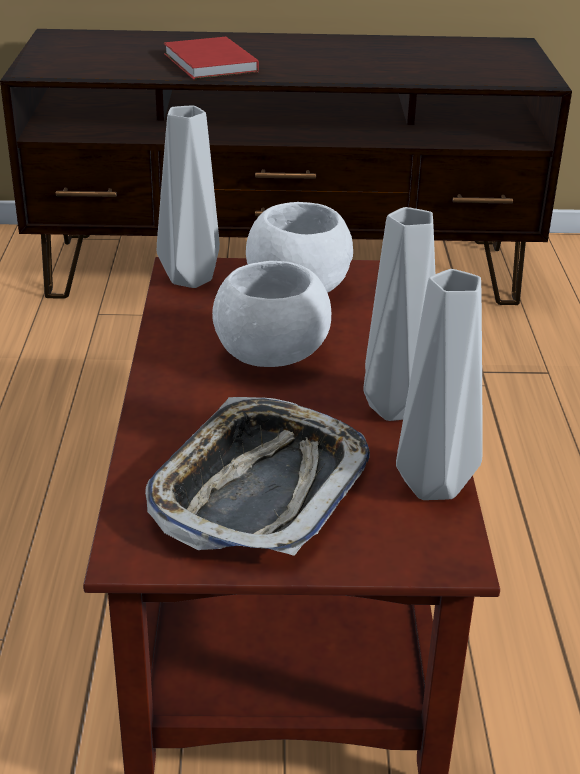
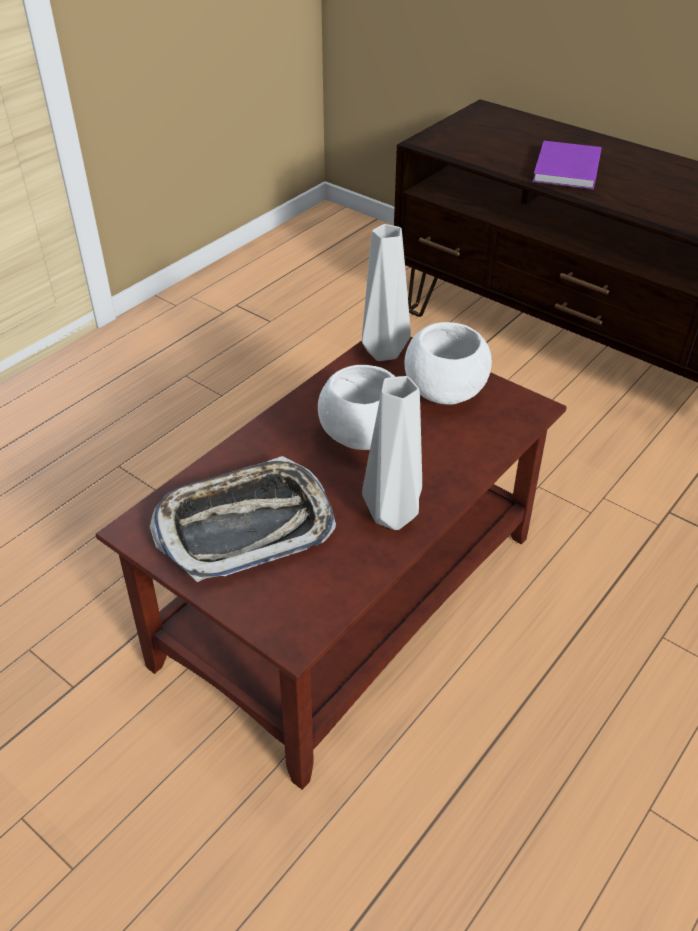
camera: 40 degrees right, 10 degrees up
red book [164,37,259,79] -> purple book [533,141,602,190]
grey vase [396,269,483,500] -> none

